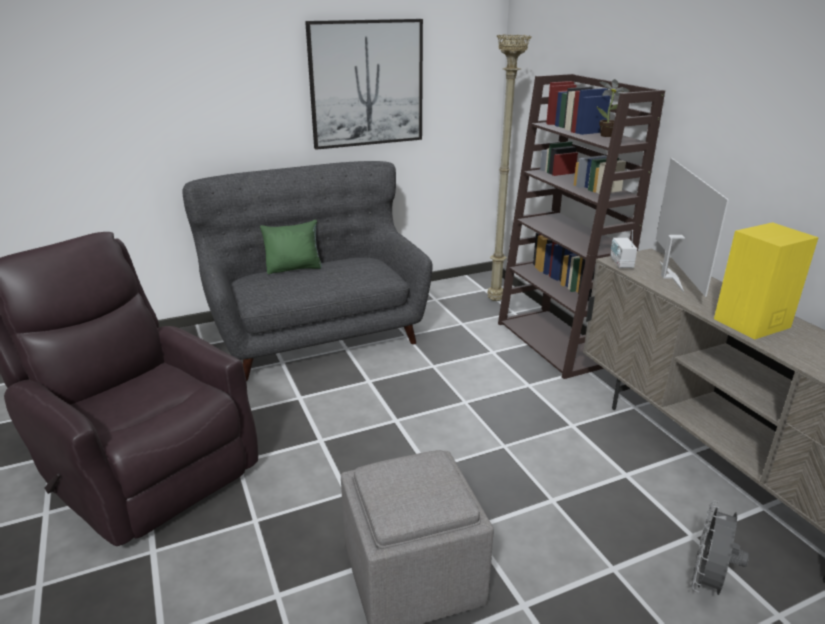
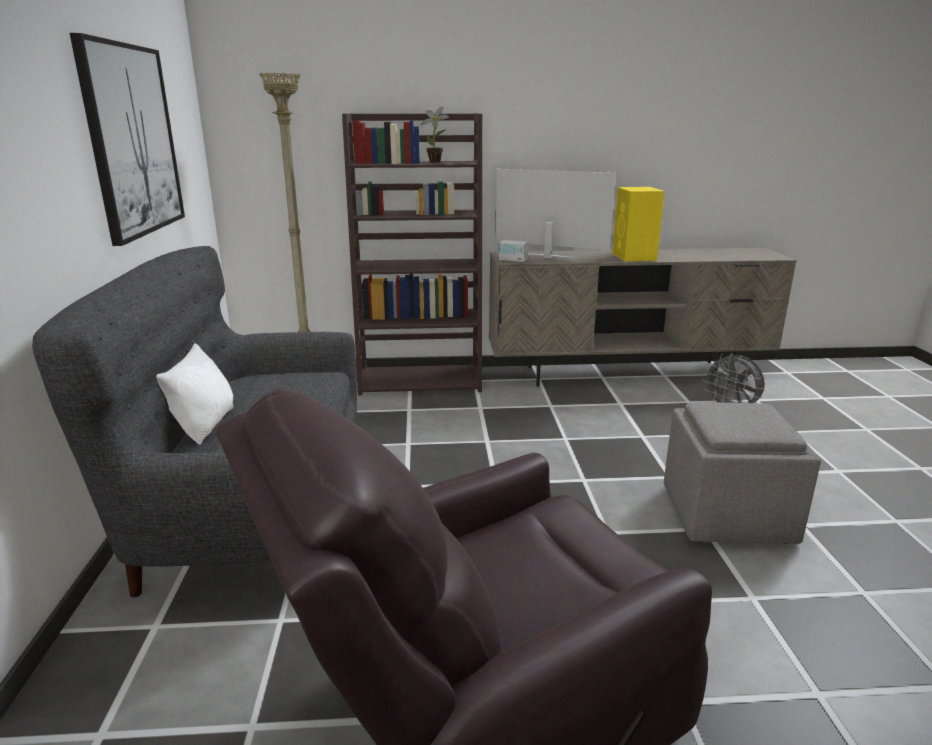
camera: 70 degrees left, 5 degrees down
green pillow [260,219,322,274] -> white pillow [156,343,234,445]

